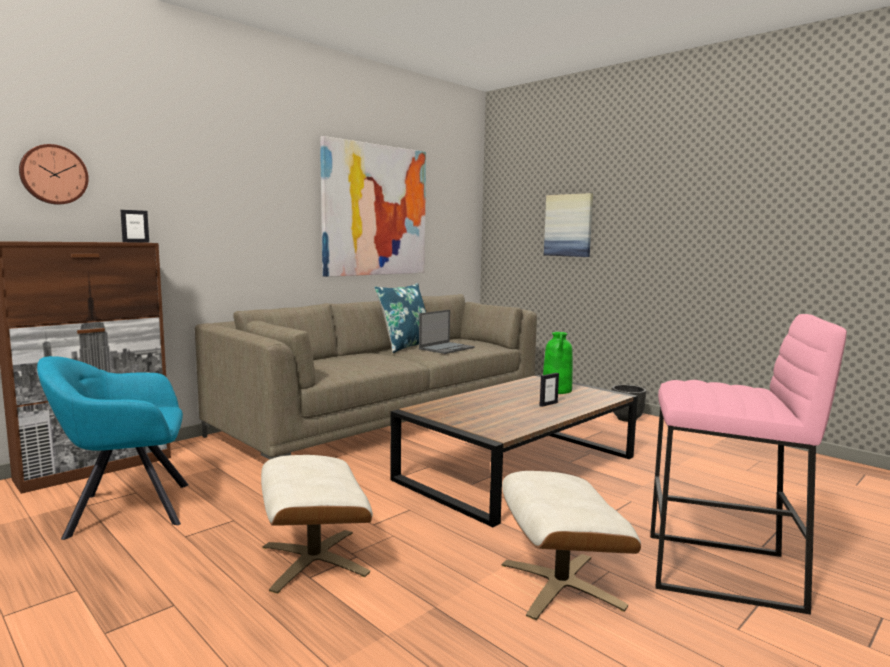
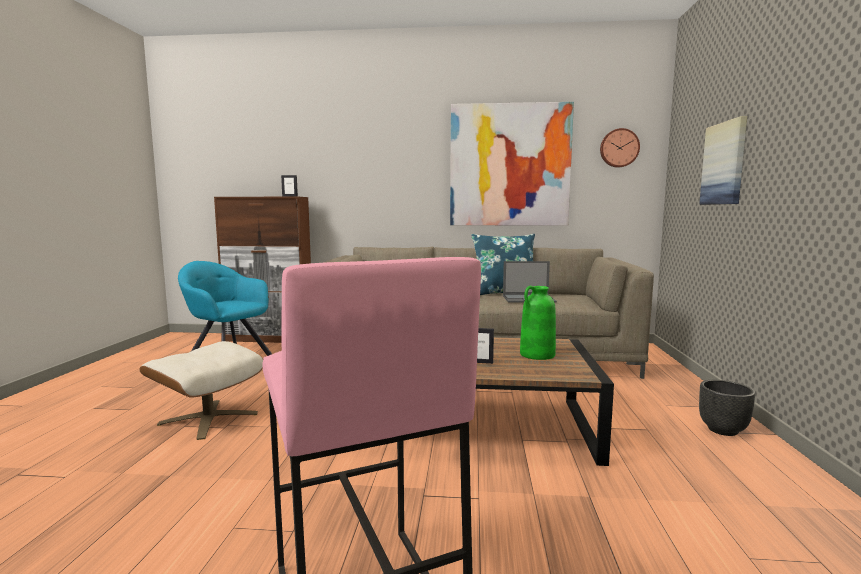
camera: 50 degrees right, 0 degrees up
wall clock [19,144,89,205] -> wall clock moved to [600,128,640,167]
beige ottoman [502,471,641,620] -> none

